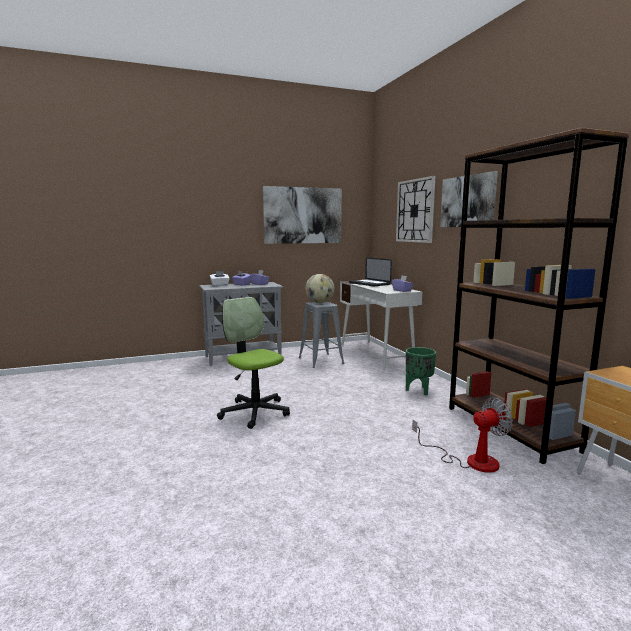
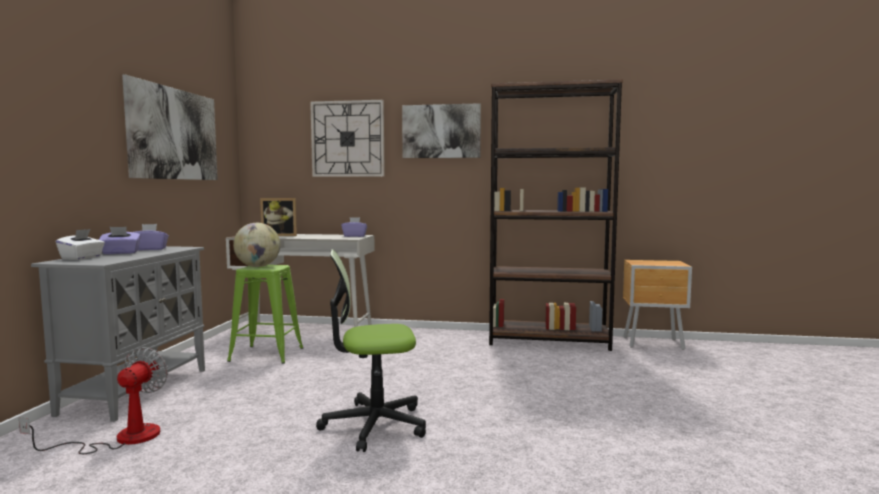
camera: 60 degrees left, 5 degrees down
grey stool [299,301,345,368] -> green stool [227,265,303,364]
laptop [349,257,392,287] -> picture frame [260,198,297,236]
green planter [406,347,436,396] -> none
fan [412,397,513,473] -> fan moved to [19,347,168,454]

